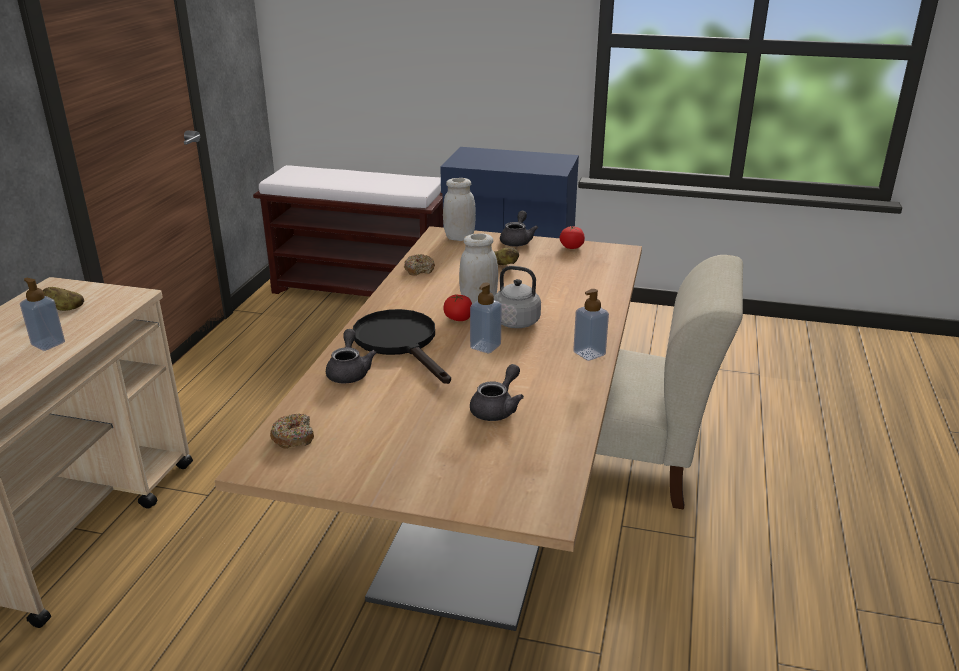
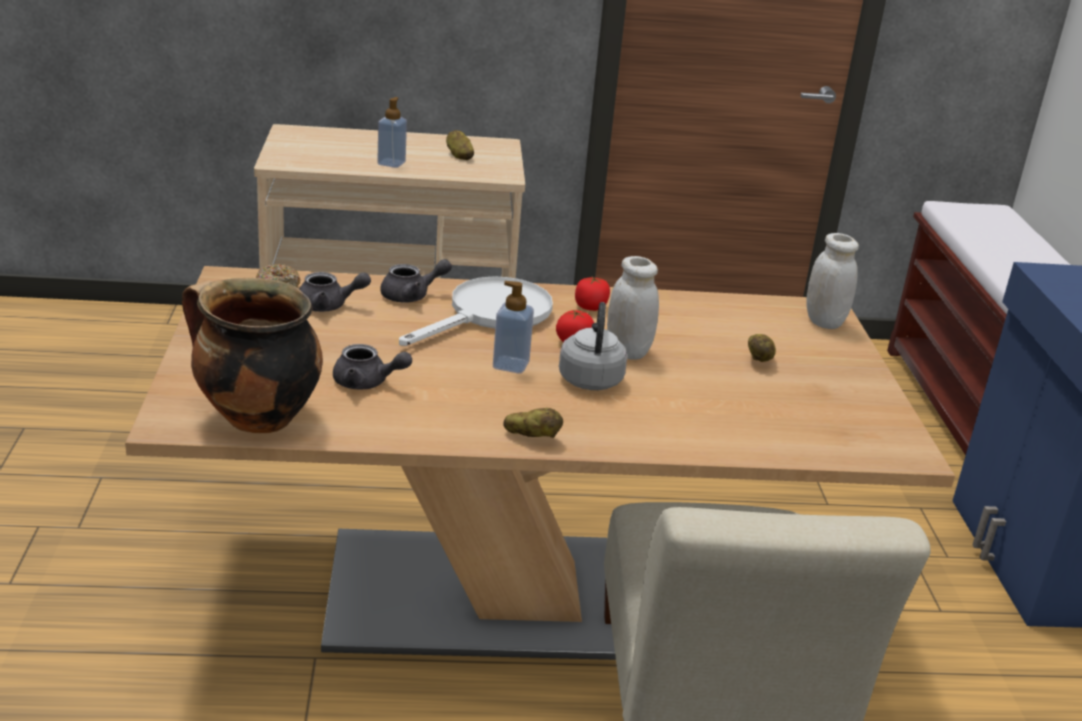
camera: 70 degrees right, 0 degrees up
black frying pan [353,309,451,384] -> white frying pan [399,276,553,346]
donut [404,254,435,275] -> none
grey teapot [500,211,538,246] -> grey teapot moved to [299,272,371,312]
tomato [560,226,585,249] -> tomato moved to [575,277,610,311]
soap dispenser [573,289,609,361] -> potato [503,408,563,438]
none -> cooking pot [182,278,323,433]

